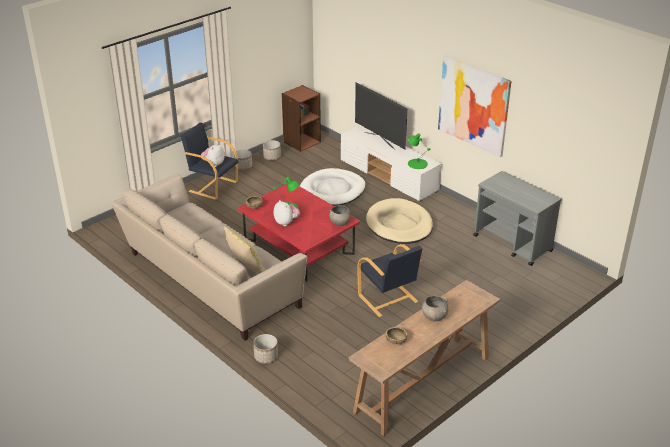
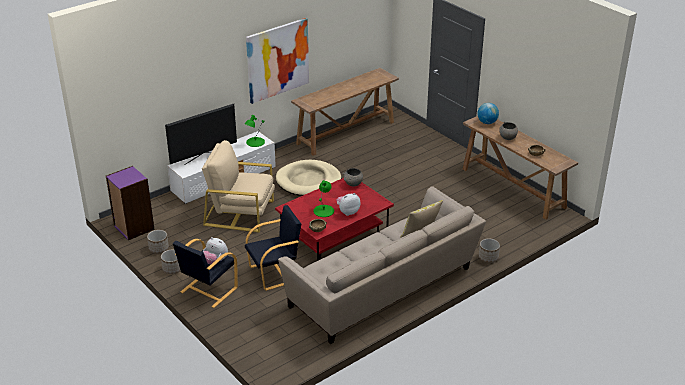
camera: 85 degrees left, 0 degrees up
brown bookcase [281,85,321,152] -> purple bookcase [106,166,155,240]
white dog bed [300,168,365,206] -> beige armchair [202,140,275,232]
black armchair [357,244,422,317] -> black armchair moved to [245,205,301,291]
grey cart [473,171,562,266] -> brown console table [291,68,399,156]
none -> globe [477,103,499,124]

